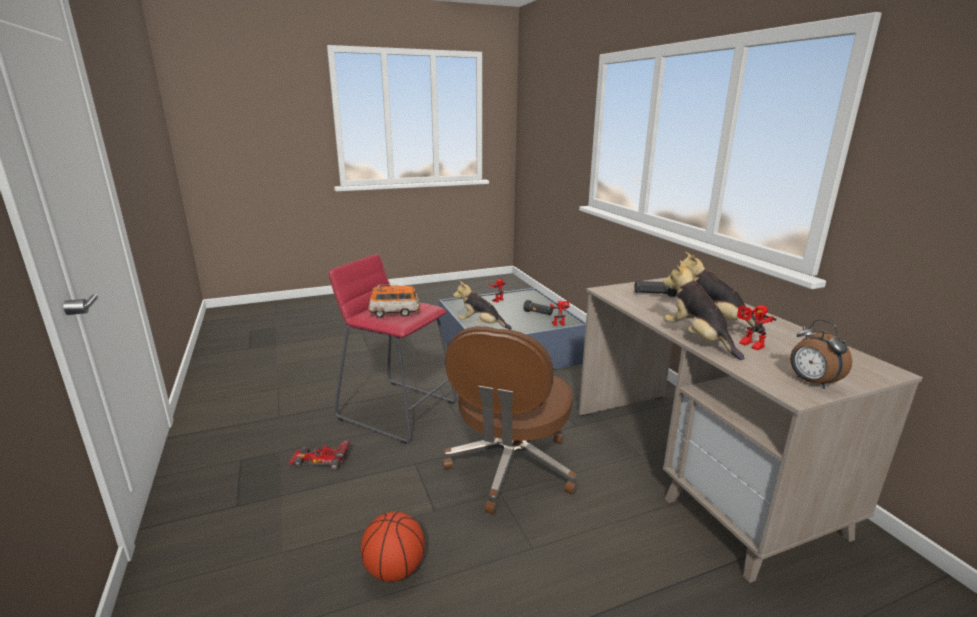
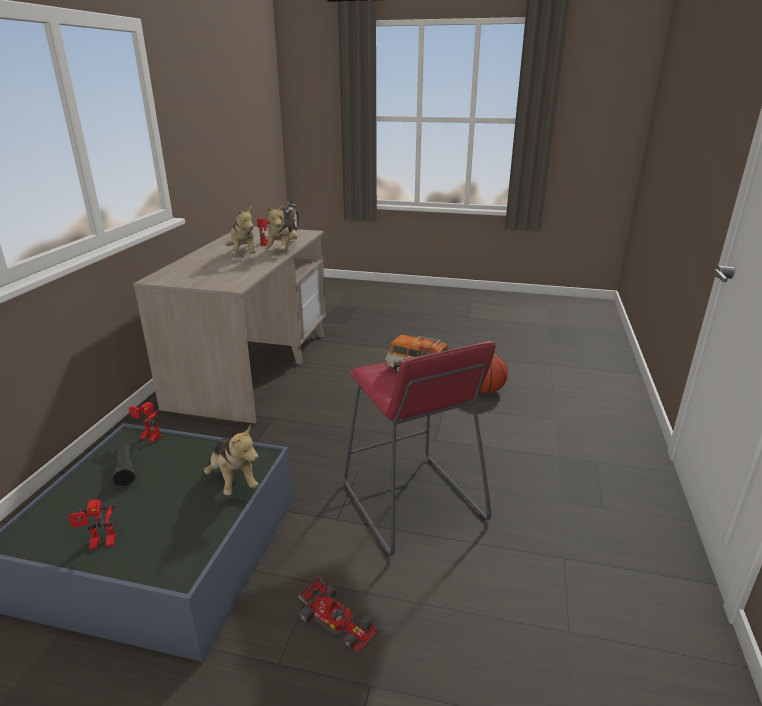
camera: 145 degrees left, 5 degrees up
toy car [288,439,350,470] -> toy car moved to [298,575,379,653]
brown office chair [443,326,578,515] -> none
black flashlight [634,280,677,297] -> none

